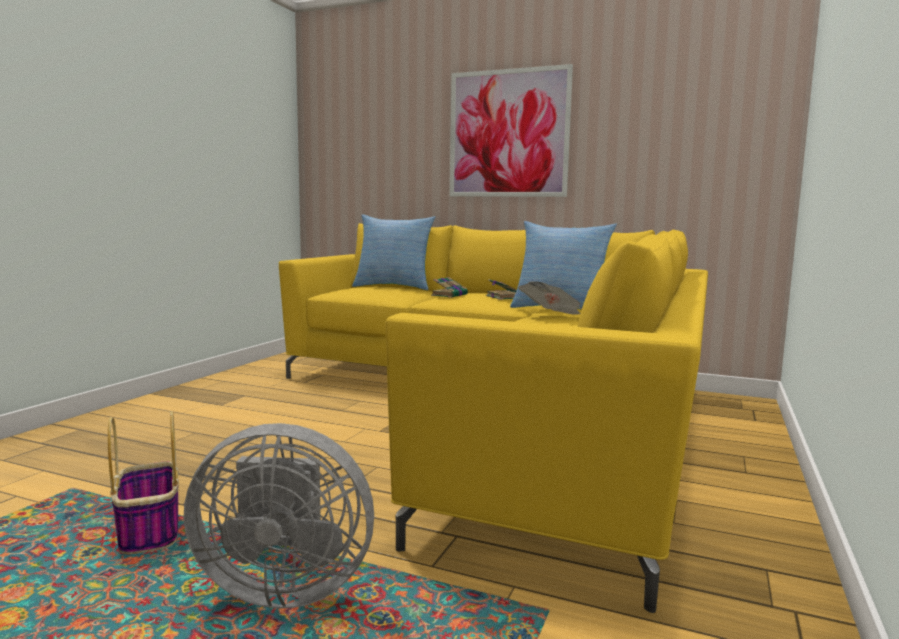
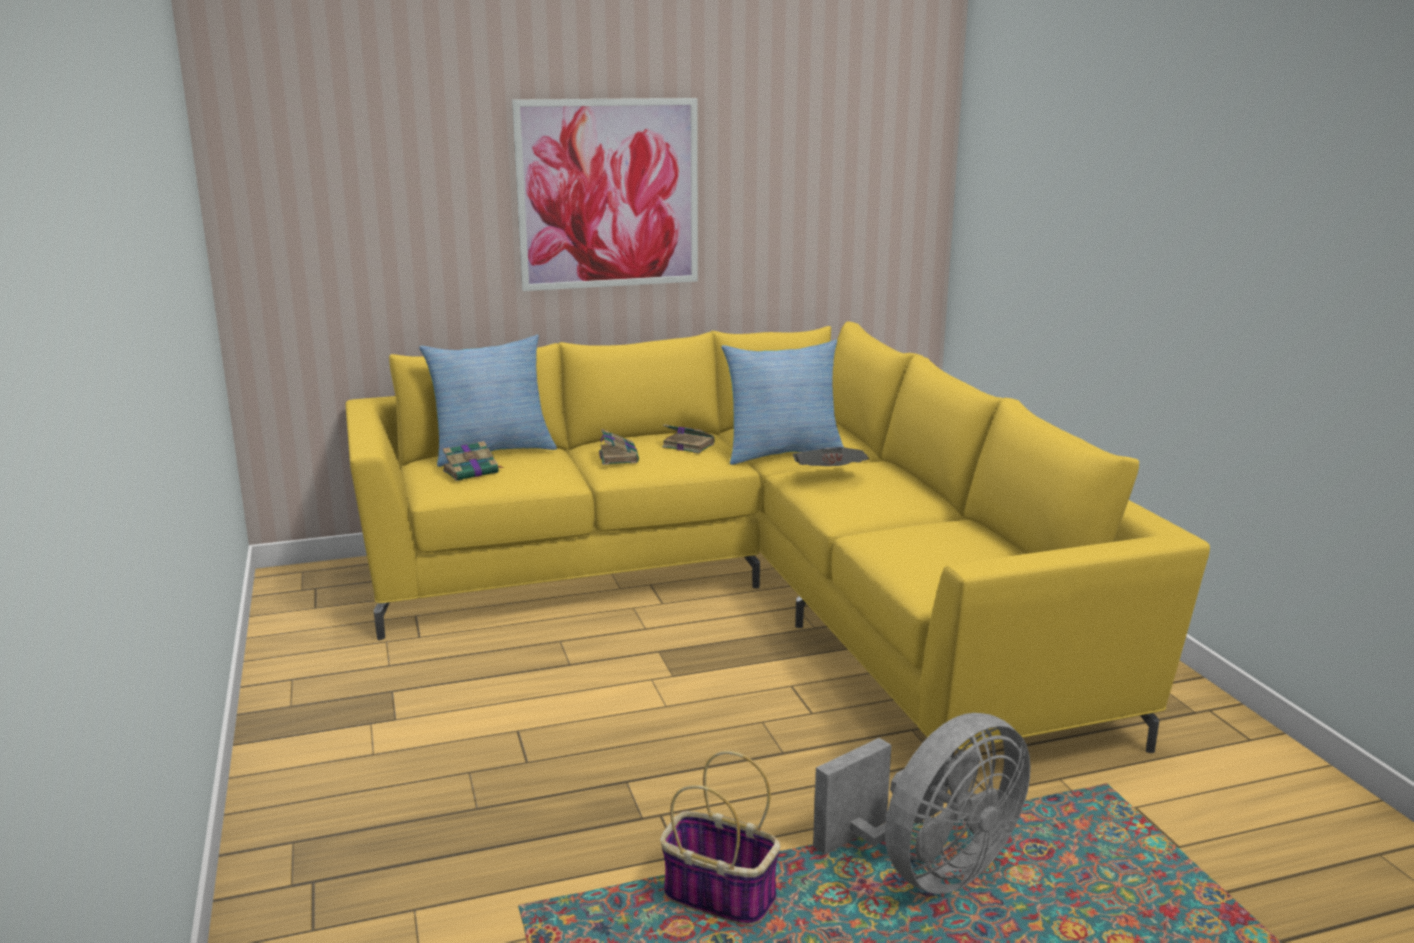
camera: 40 degrees left, 10 degrees up
none -> book [442,441,503,481]

